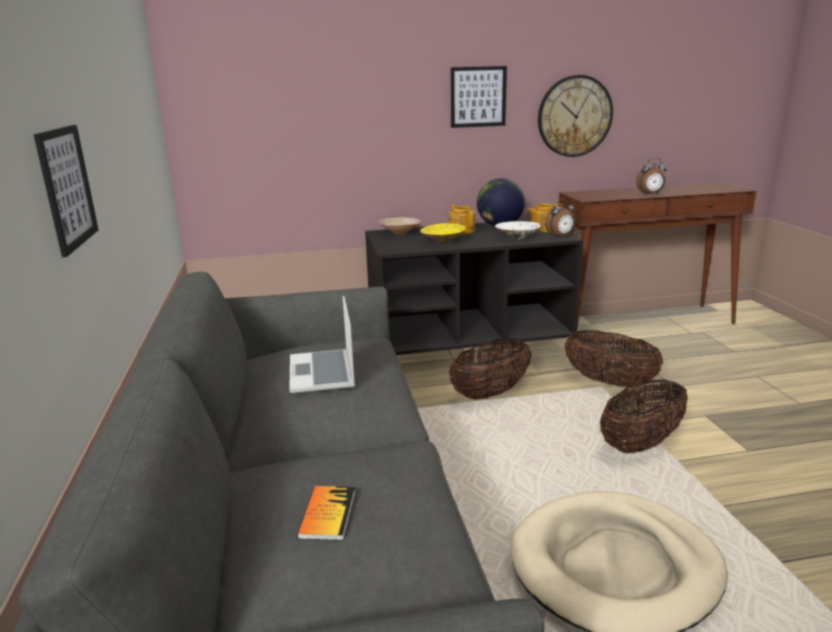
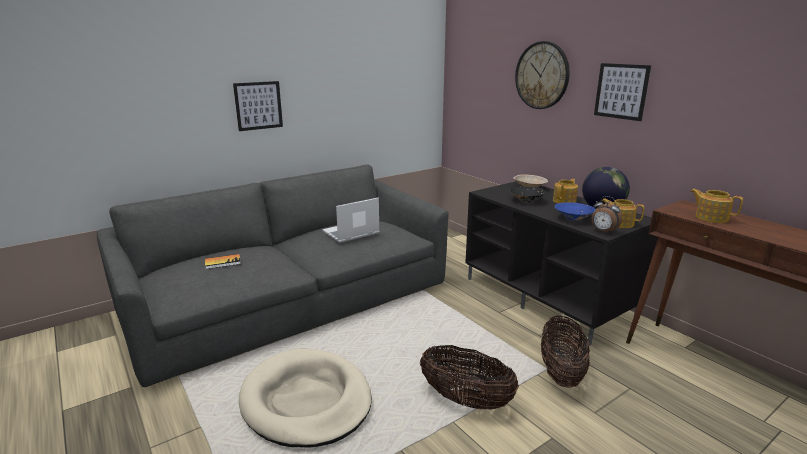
camera: 65 degrees right, 0 degrees up
yellow bowl [420,223,465,243] -> black bowl [509,187,546,202]
basket [449,339,532,400] -> none
white bowl [495,221,540,239] -> blue bowl [555,202,596,220]
wall clock [538,75,613,157] -> wall clock moved to [515,41,570,109]
alarm clock [636,158,666,195] -> none
none -> teapot [690,189,743,223]

